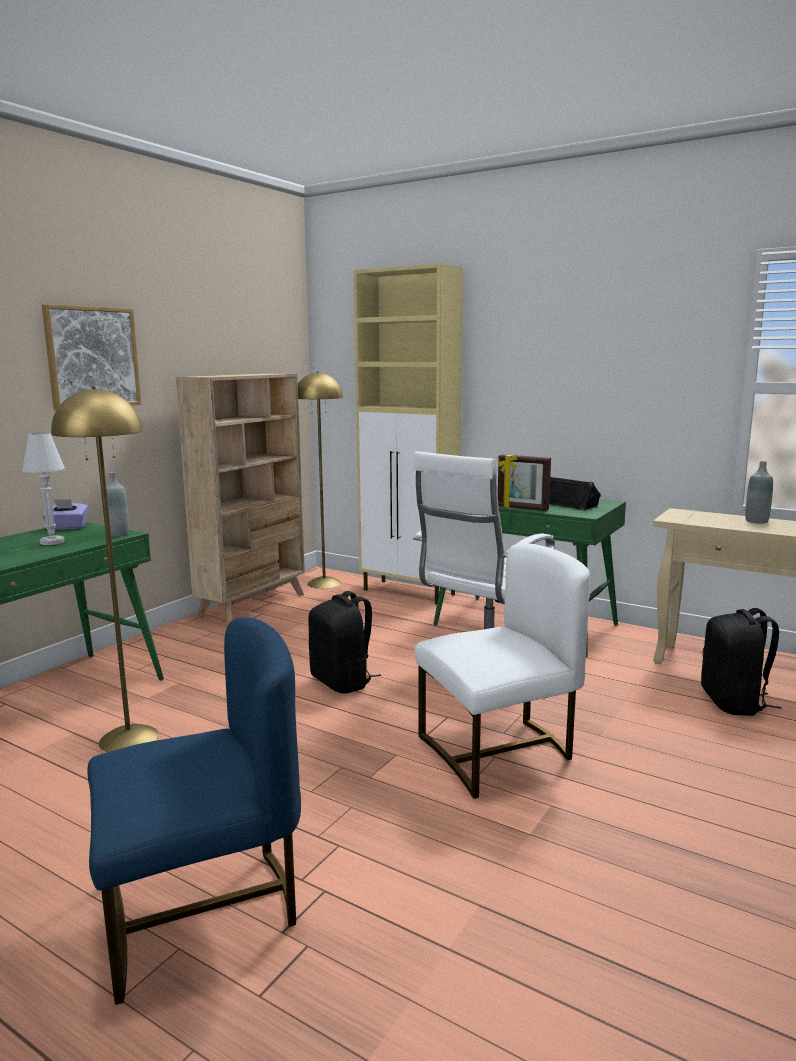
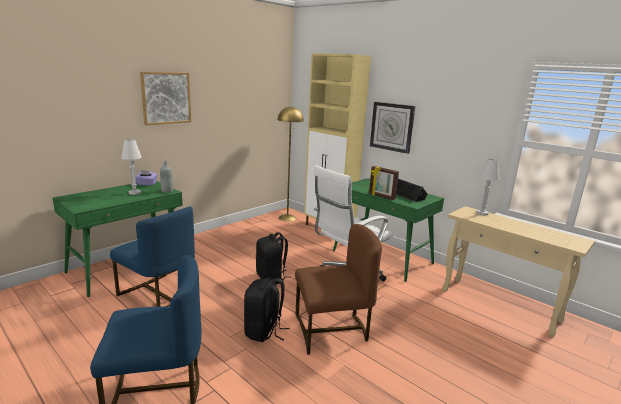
camera: 10 degrees right, 5 degrees up
yellow floor lamp [51,387,159,752] -> blue chair [110,206,195,307]
beige bookcase [176,373,305,626] -> none
white chair [415,543,590,799] -> brown chair [295,224,382,355]
black backpack [701,608,782,716] -> black backpack moved to [244,278,289,342]
grey bottle [745,461,773,523] -> none
none -> wall clock [370,102,415,154]
none -> white table lamp [476,159,500,216]

